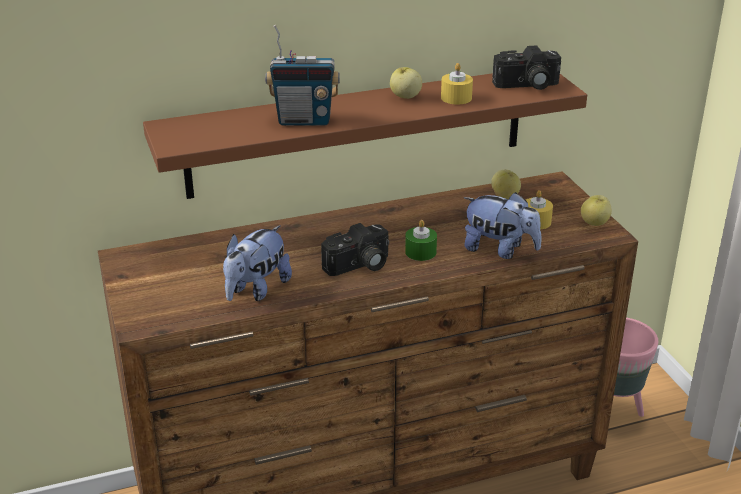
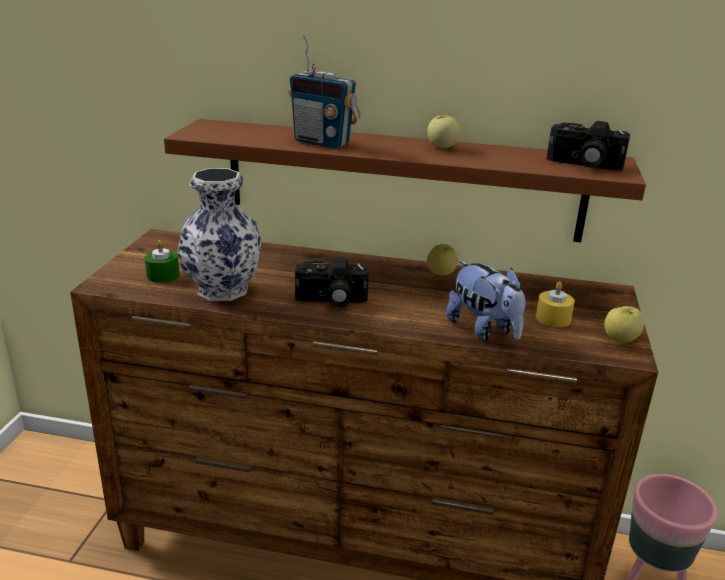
camera: 30 degrees right, 5 degrees down
plush toy [223,225,292,301] -> vase [177,168,262,301]
green candle [405,220,437,261] -> green candle moved to [144,240,179,283]
yellow candle [441,63,473,105] -> none
apple [491,169,521,199] -> apple moved to [427,244,458,276]

